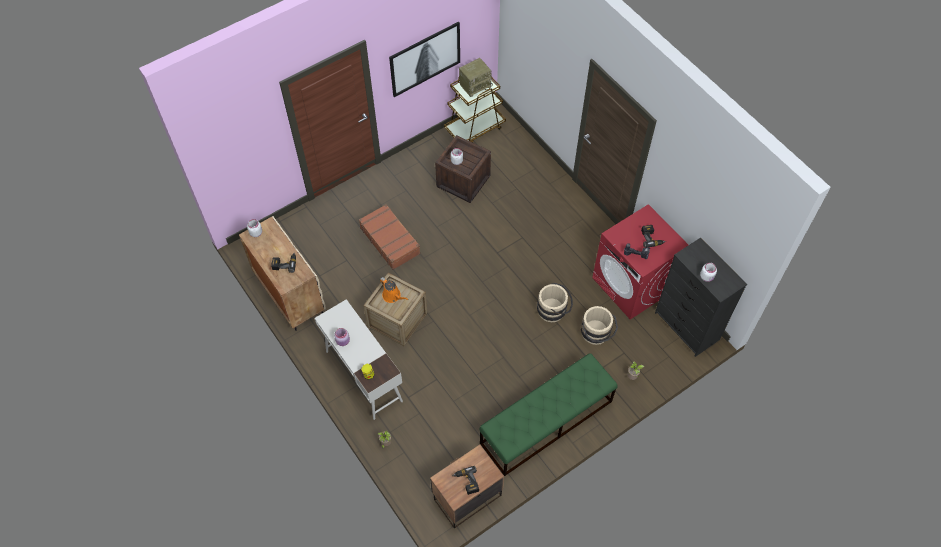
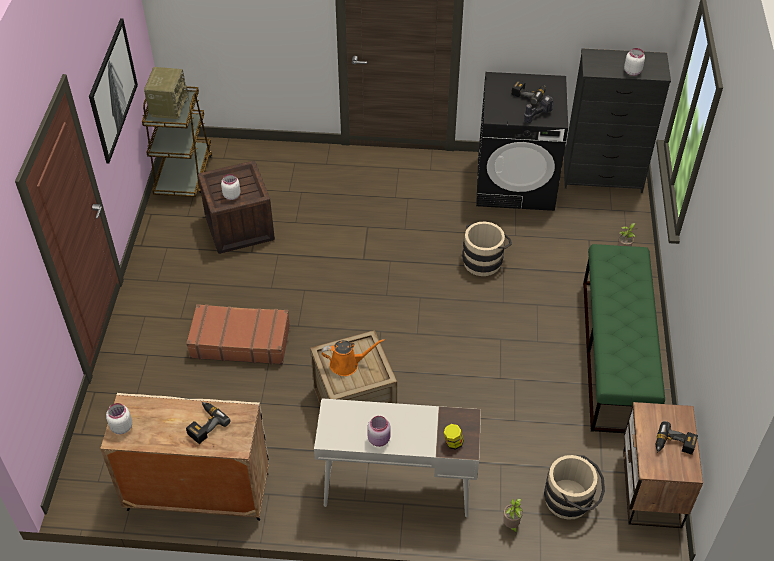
camera: 50 degrees left, 10 degrees down
beige bucket [581,306,618,345] -> beige bucket moved to [544,455,605,520]
red washing machine [592,204,688,320] -> black washing machine [476,72,568,211]

